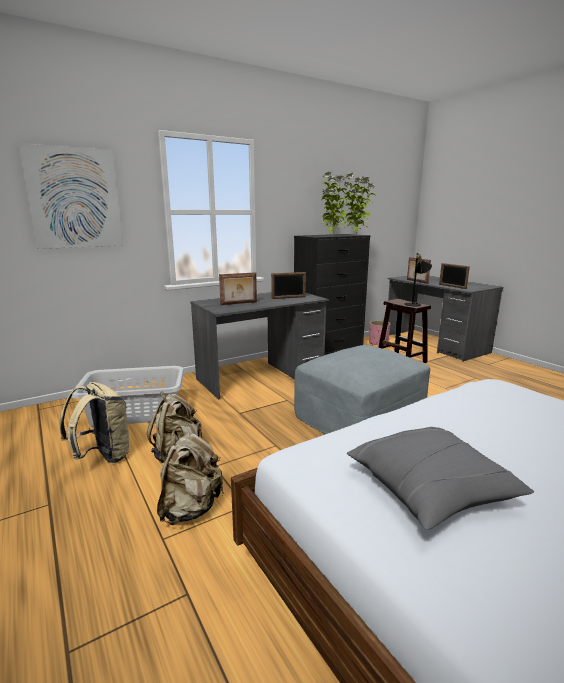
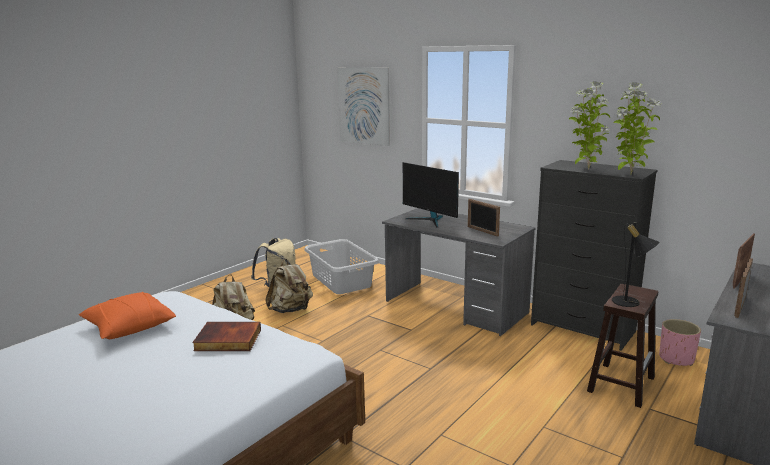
camera: 70 degrees right, 0 degrees up
picture frame [219,272,257,305] -> monitor [403,162,459,228]
grey ottoman [294,345,430,434] -> none
grey pillow [347,427,534,530] -> orange pillow [79,292,176,339]
none -> book [192,322,261,351]

